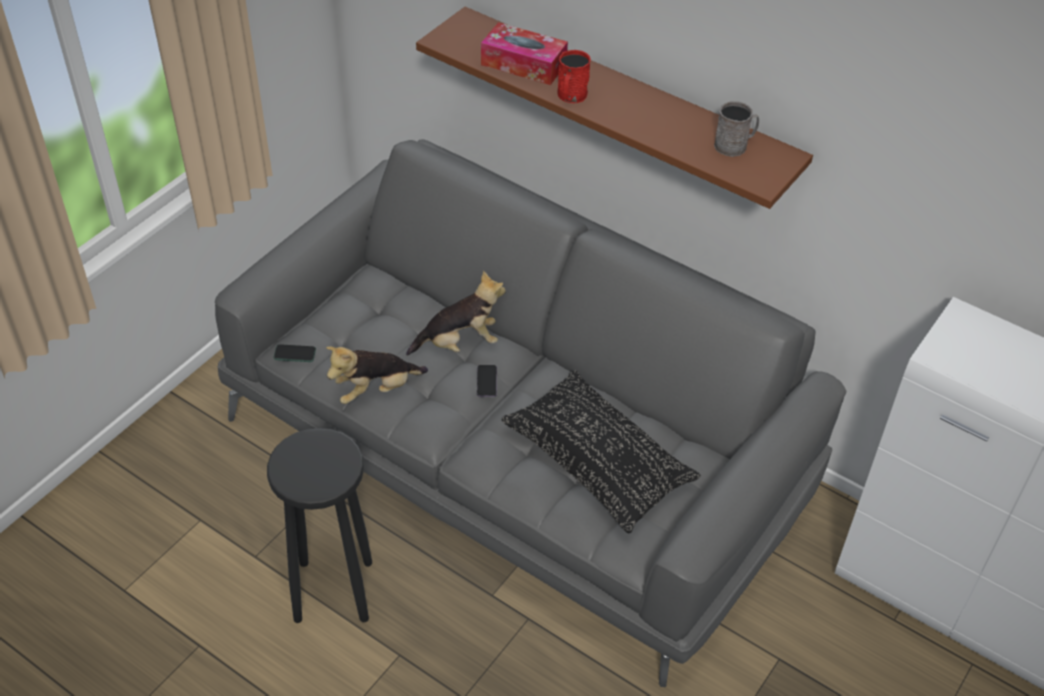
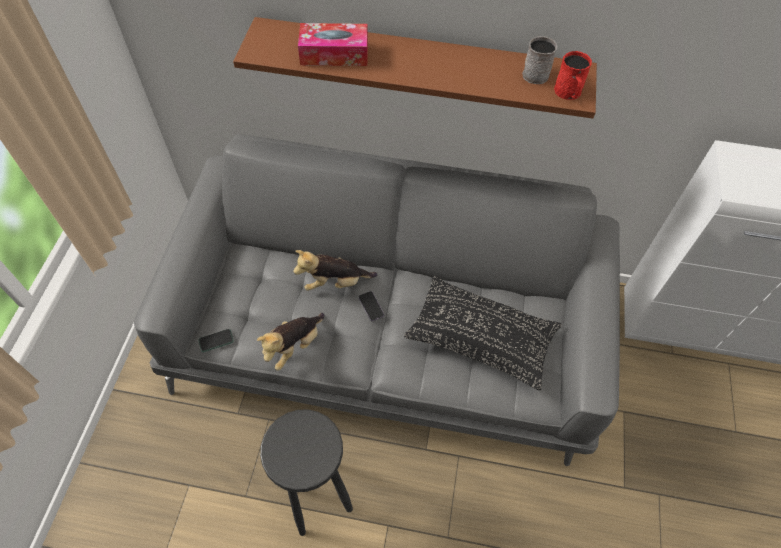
camera: 25 degrees left, 10 degrees up
plush toy [406,271,506,356] -> plush toy turned 150 degrees counterclockwise [293,250,377,291]
red mug [557,50,591,103] -> red mug moved to [554,51,592,100]

